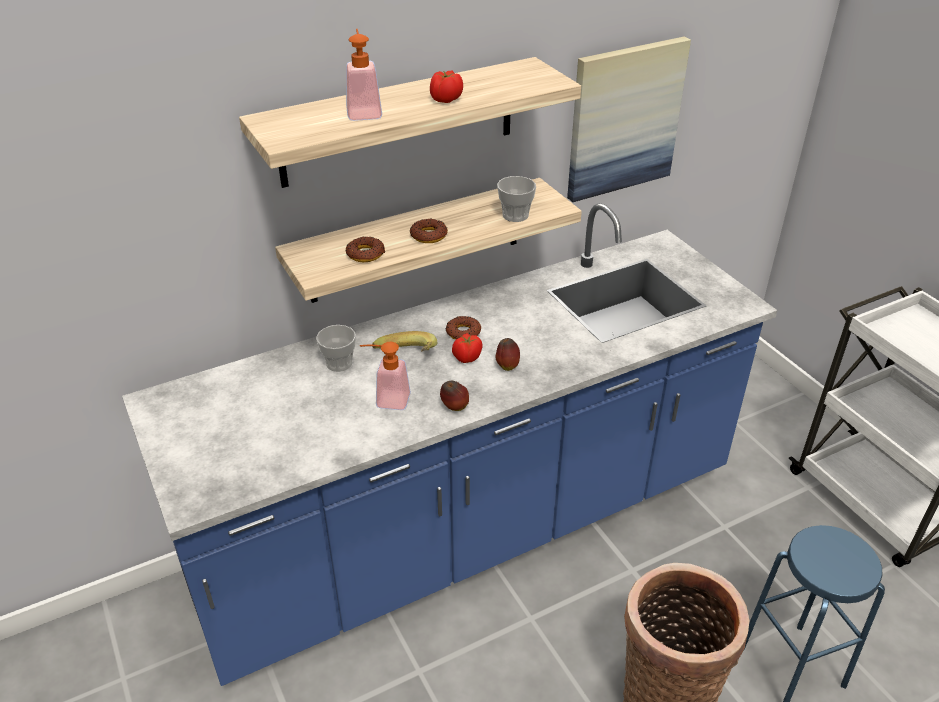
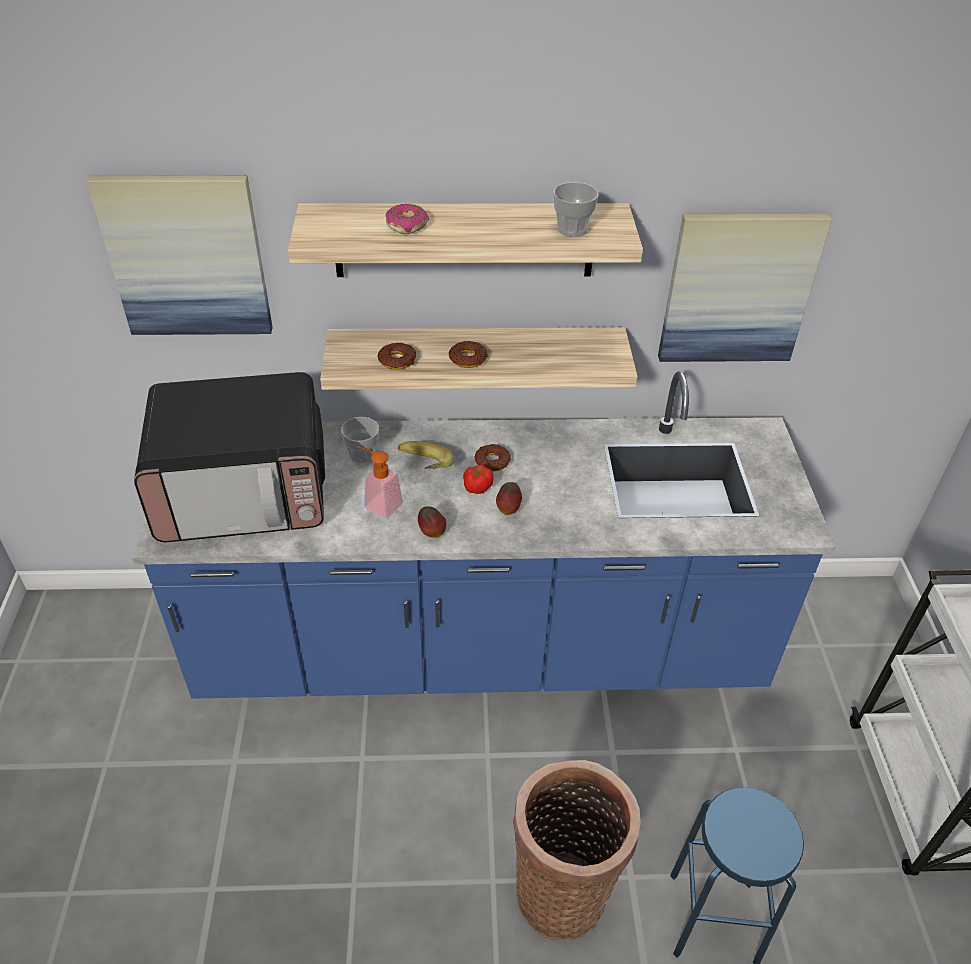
camera: 25 degrees right, 5 degrees up
soap dispenser [346,28,382,121] -> donut [386,204,429,234]
tomato [430,70,463,103] -> none
cup [497,176,536,222] -> cup moved to [553,182,599,237]
none -> picture [87,175,273,335]
none -> microwave [134,372,325,542]

